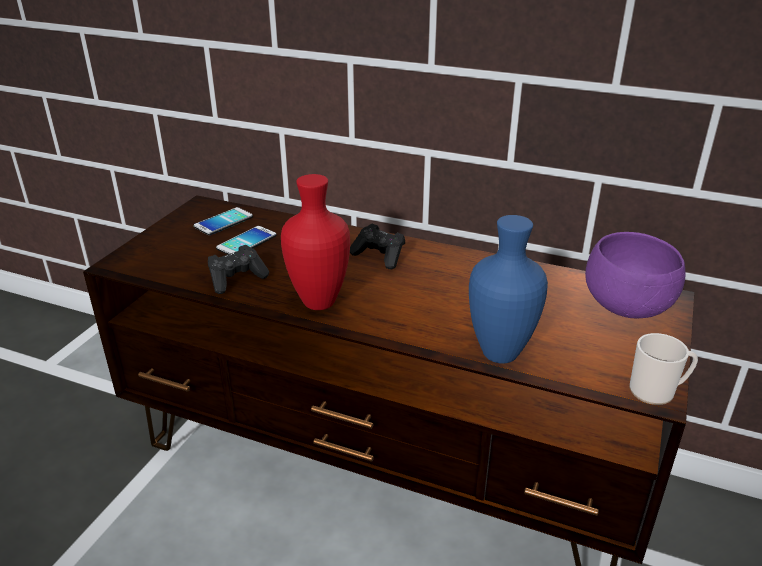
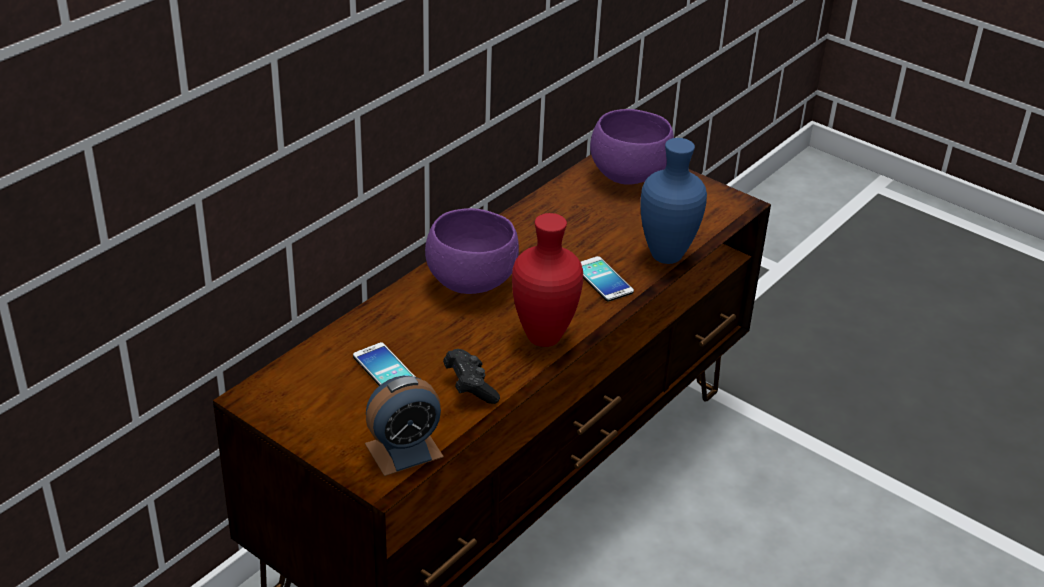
camera: 75 degrees left, 5 degrees up
phone [194,207,253,235] -> phone moved to [581,256,634,302]
black game controller [350,224,405,270] -> purple bowl [425,208,519,294]
mug [629,333,698,405] -> none
none -> alarm clock [365,376,444,476]

